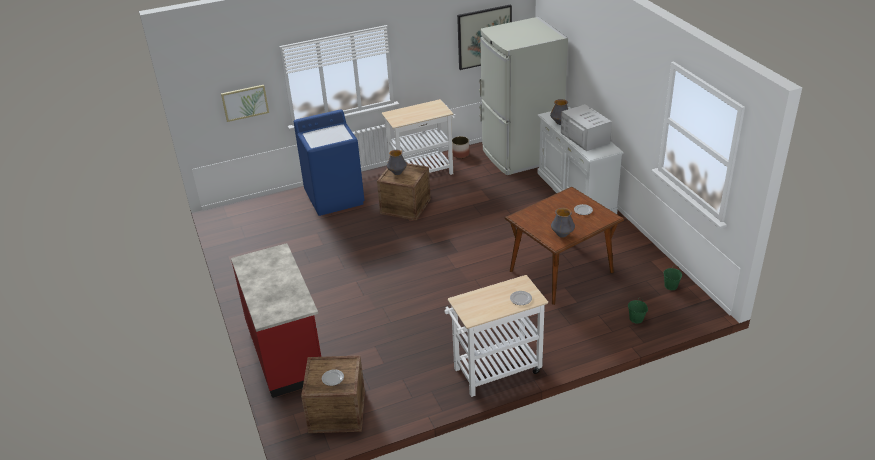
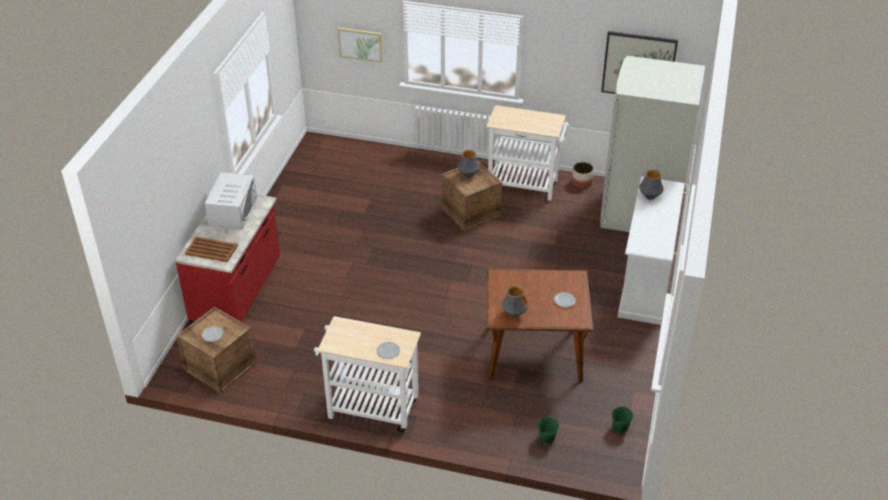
camera: 35 degrees right, 5 degrees up
blue washing machine [293,110,364,216] -> none
white microwave [561,104,612,151] -> white microwave moved to [205,172,257,230]
none -> brown tray [185,237,238,262]

